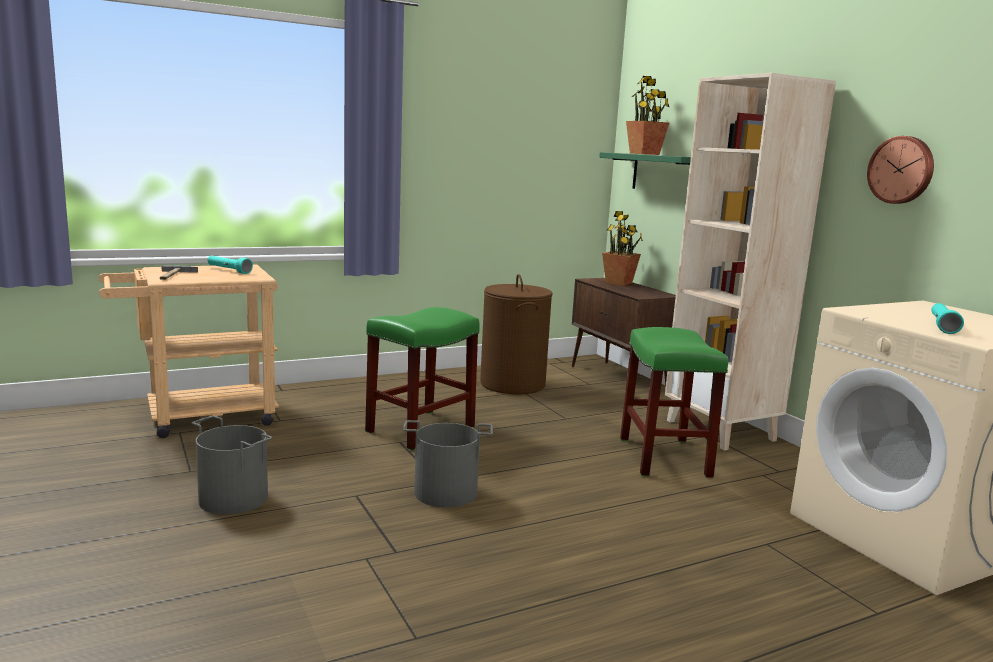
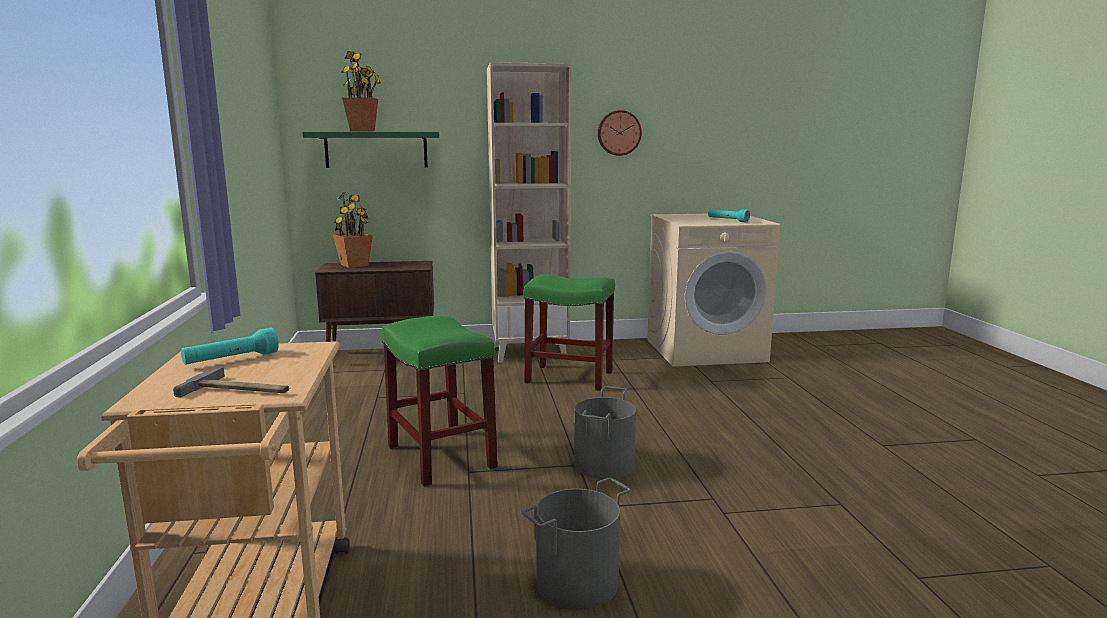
camera: 70 degrees left, 0 degrees up
brown laundry basket [480,274,553,394] -> none

